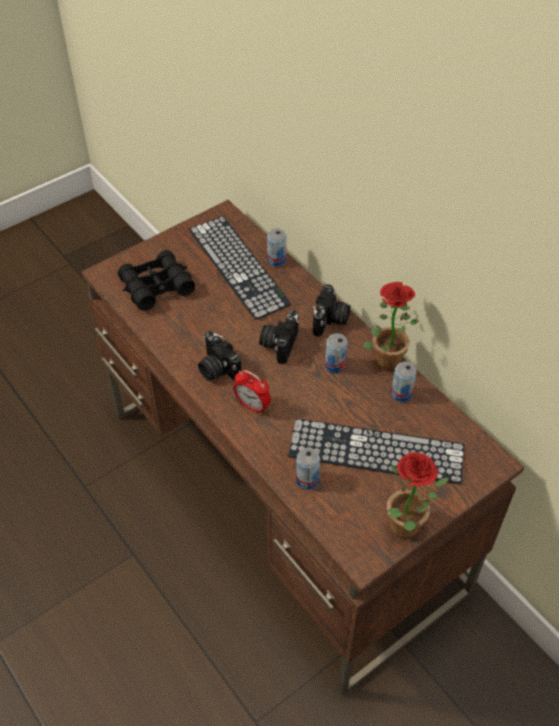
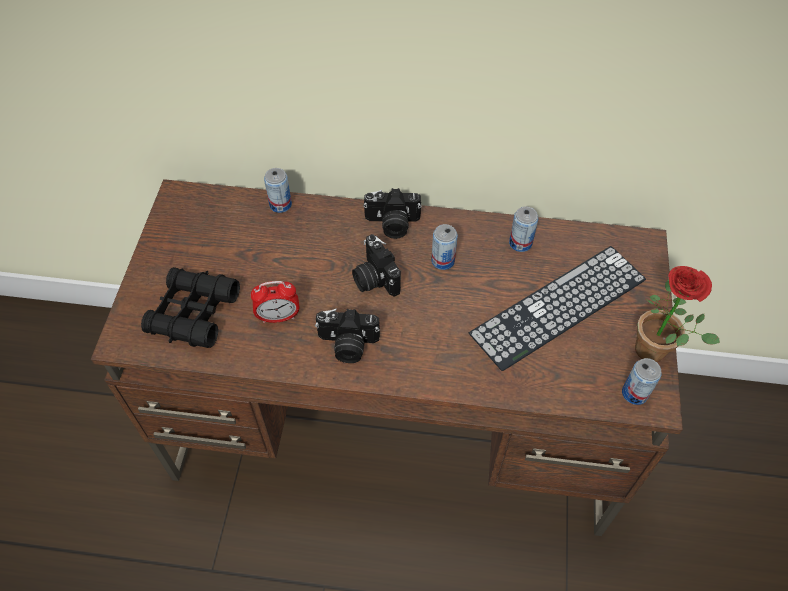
camera: 45 degrees left, 5 degrees up
keyboard [189,216,291,320] -> none
alarm clock [233,370,271,415] -> alarm clock moved to [251,281,300,323]
can [296,448,320,490] -> can moved to [622,358,662,405]
camera [313,284,350,337] -> camera turned 120 degrees clockwise [363,188,422,239]
potted plant [363,282,418,371] -> none

